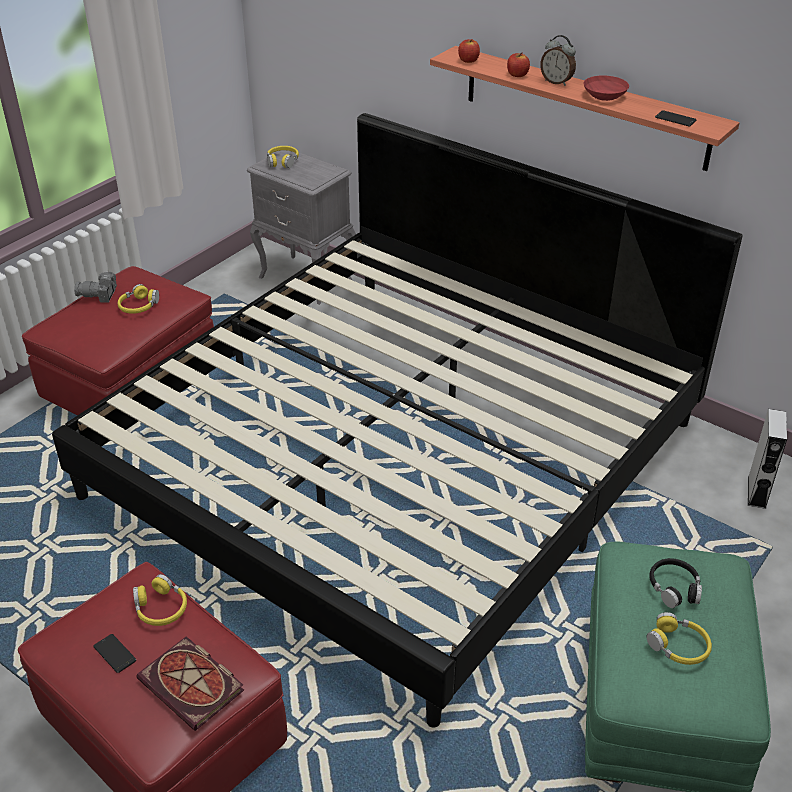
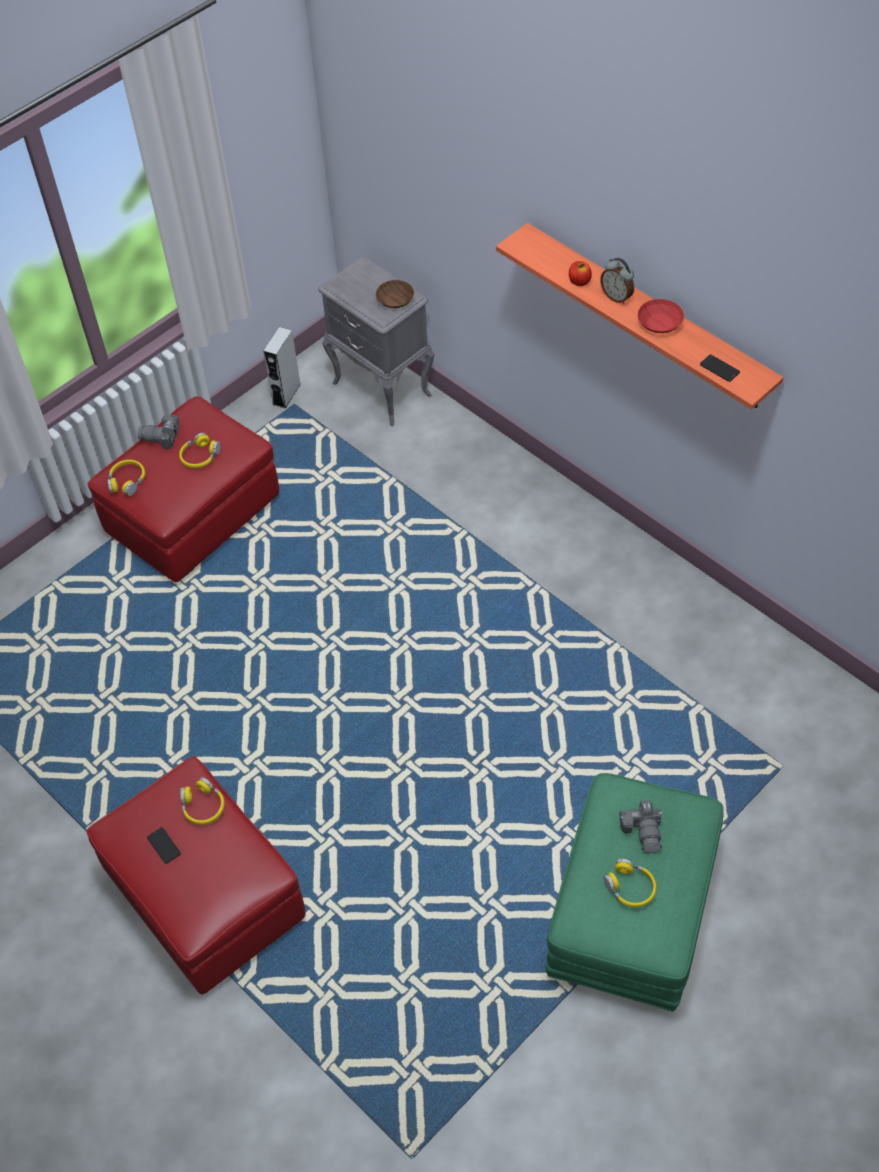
camera: 10 degrees right, 15 degrees up
bed [52,113,742,728] -> none
book [136,637,244,731] -> none
yellow headphones [267,146,299,168] -> yellow headphones moved to [107,460,145,496]
apple [458,39,480,63] -> none
black headphones [649,558,702,608] -> camera [619,800,662,853]
grey speaker [748,409,787,509] -> grey speaker moved to [263,327,301,409]
none -> brown bowl [376,280,414,308]

